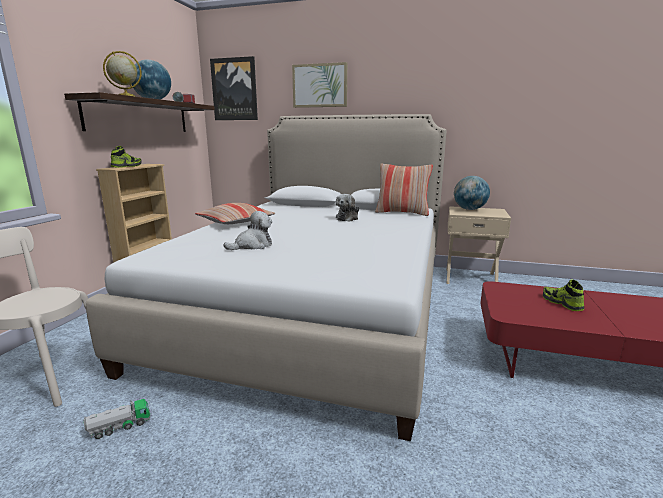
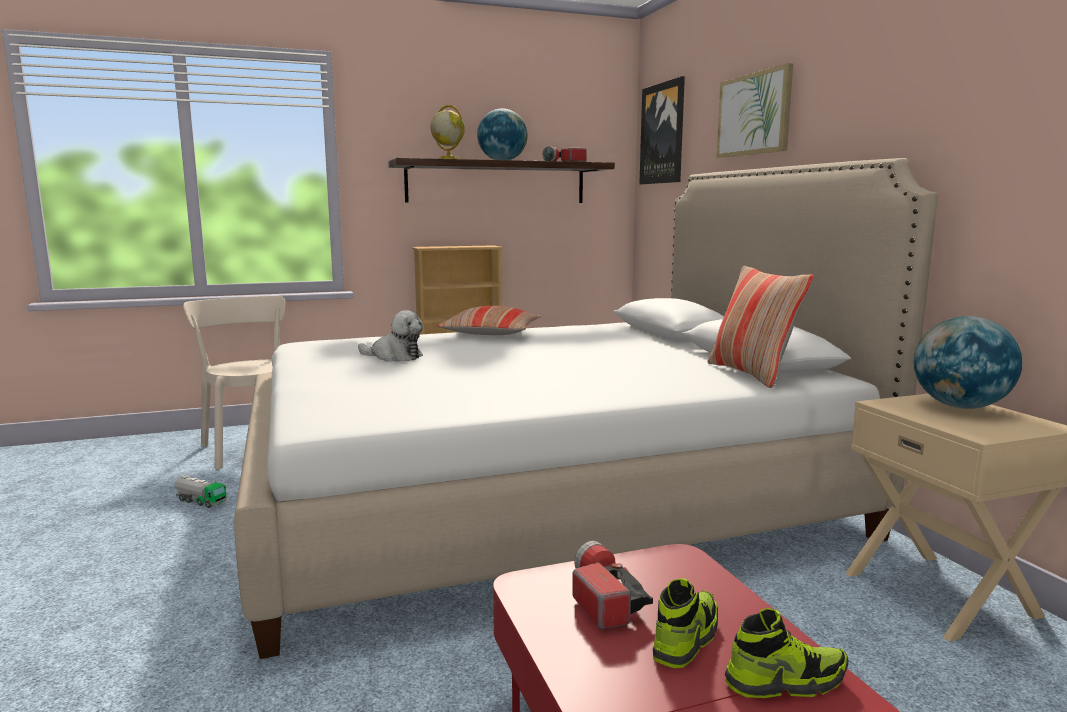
camera: 55 degrees right, 5 degrees down
shoe [111,146,142,168] -> shoe moved to [725,608,849,698]
plush toy [336,194,359,222] -> none
none -> flashlight [572,541,653,629]

